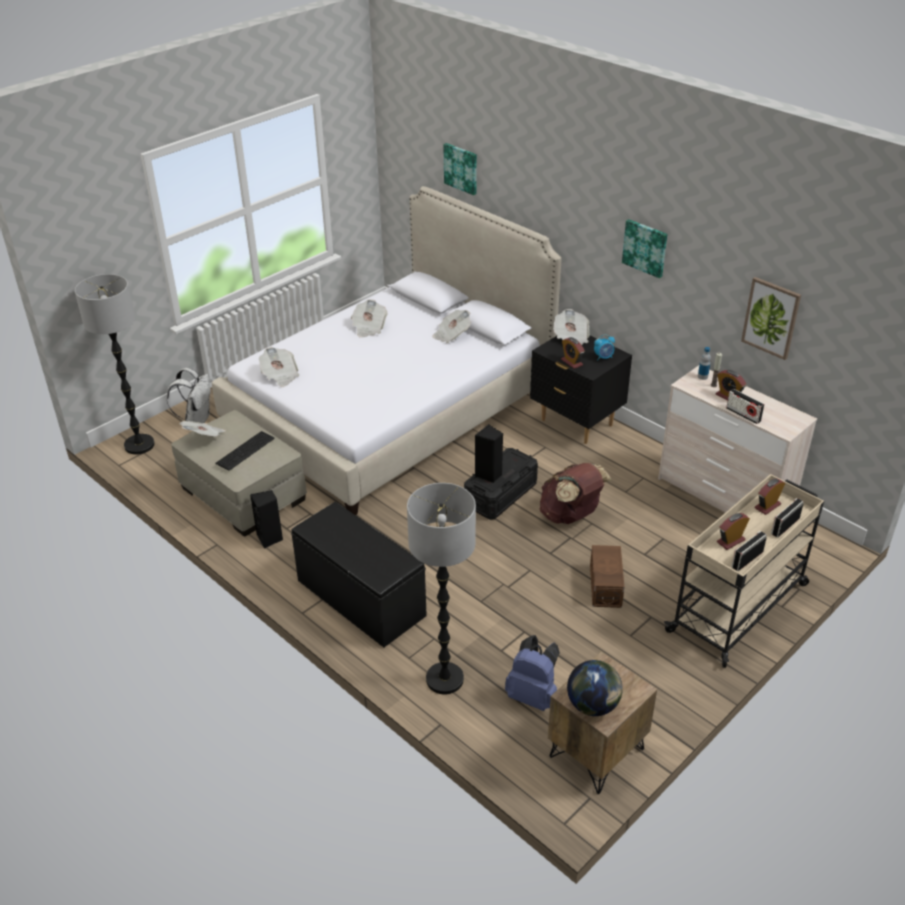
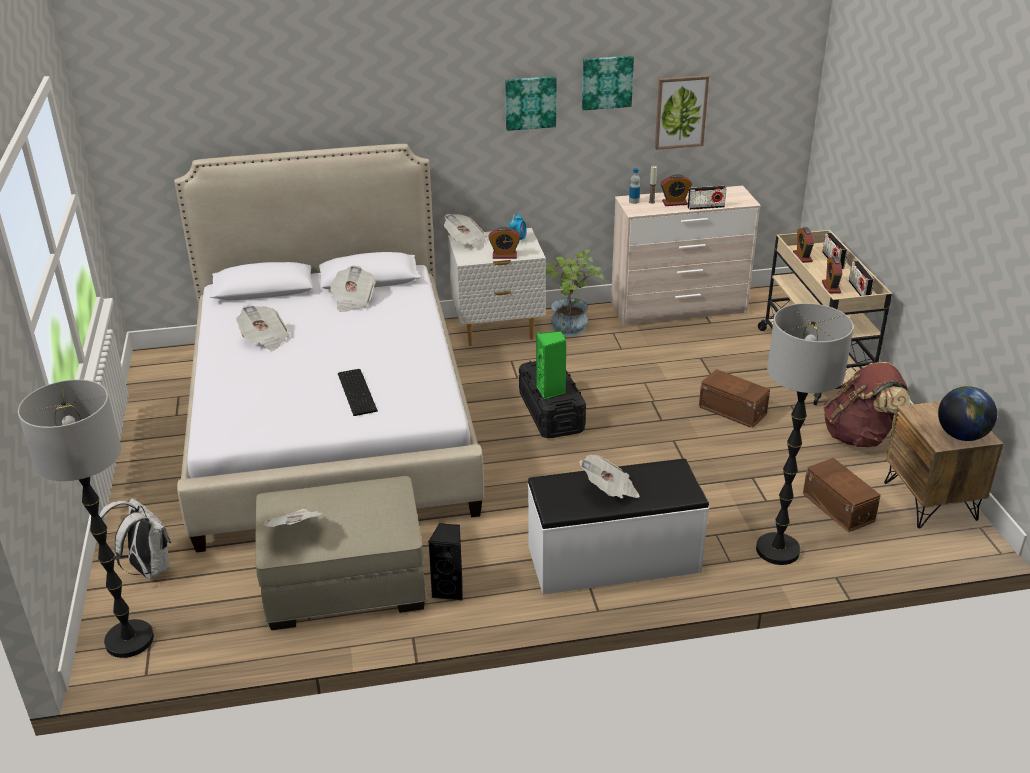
camera: 55 degrees left, 5 degrees down
keyboard [215,431,275,471] -> keyboard moved to [338,369,378,416]
newspaper [259,347,299,387] -> newspaper moved to [579,455,640,498]
black bench [291,502,427,647] -> white bench [528,459,709,595]
picture [443,143,477,195] -> picture moved to [582,56,634,110]
black speaker [475,424,503,483] -> green speaker [536,331,566,399]
blue backpack [505,635,560,711] -> brown storage box [803,458,881,533]
black nightstand [530,335,632,444] -> white nightstand [448,228,546,346]
brown backpack [539,463,612,524] -> brown backpack moved to [823,362,910,447]
none -> potted plant [546,249,604,336]

